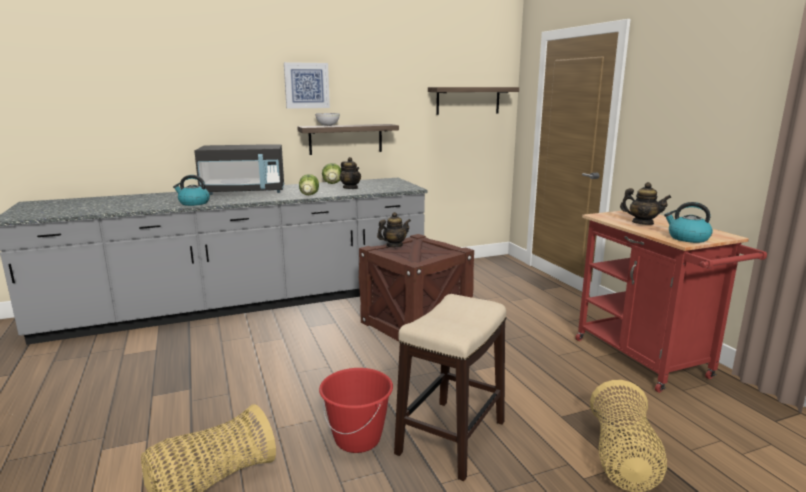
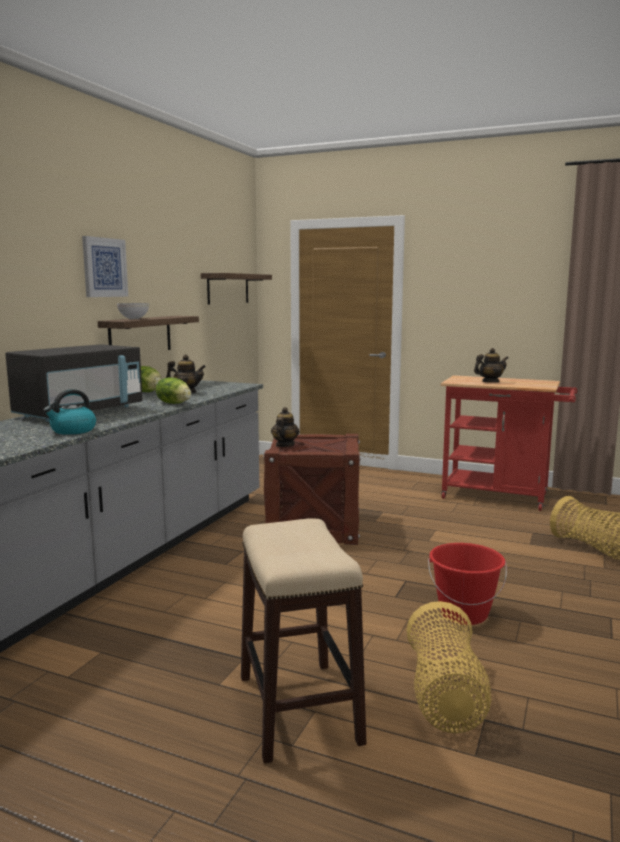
camera: 45 degrees left, 5 degrees down
stool [394,294,507,481] -> stool moved to [241,518,367,763]
kettle [664,202,713,243] -> none

